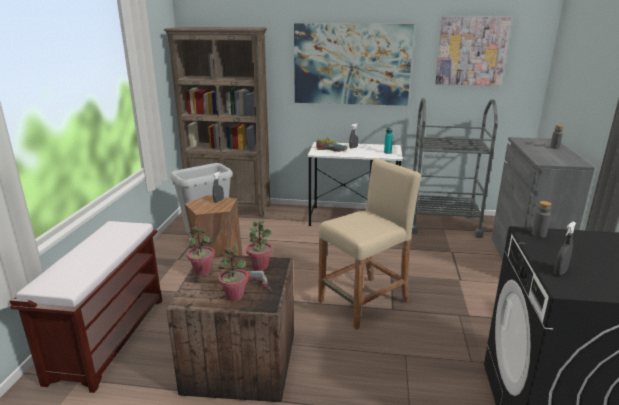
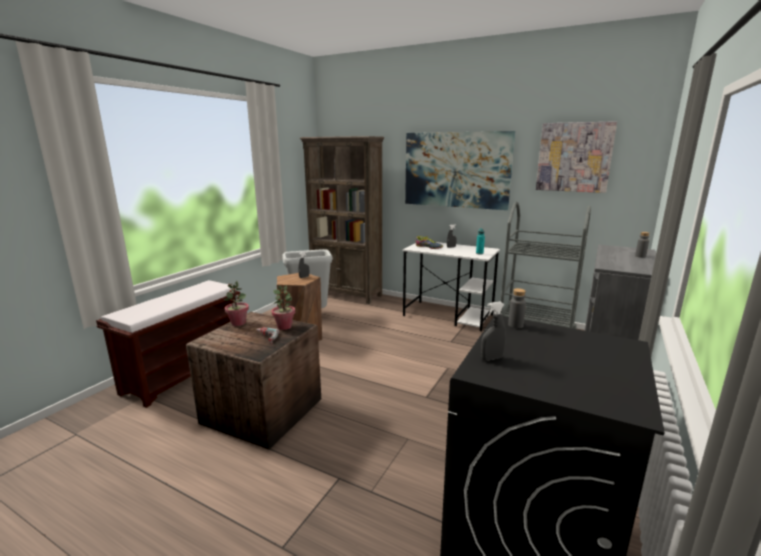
camera: 20 degrees right, 5 degrees down
potted plant [218,243,248,301] -> none
beige stool [318,158,421,330] -> none

